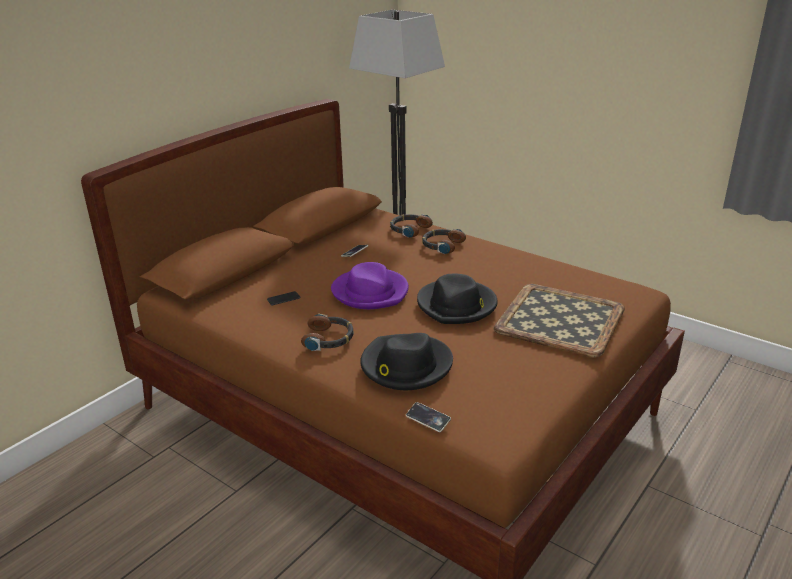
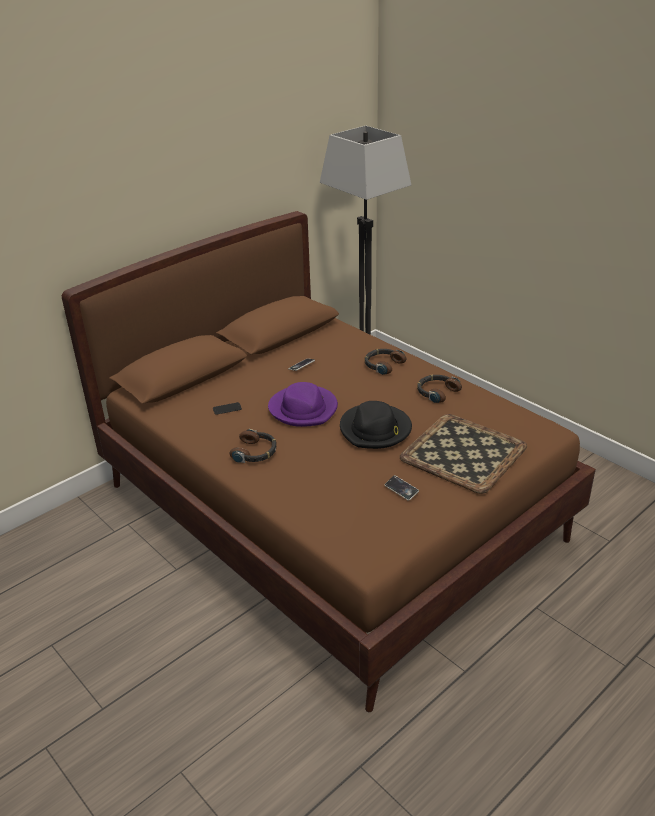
camera: 10 degrees right, 5 degrees up
black hat [360,333,453,390] -> none
headphones [390,214,433,238] -> headphones moved to [417,375,462,403]
phone [406,402,451,432] -> phone moved to [384,475,419,501]

